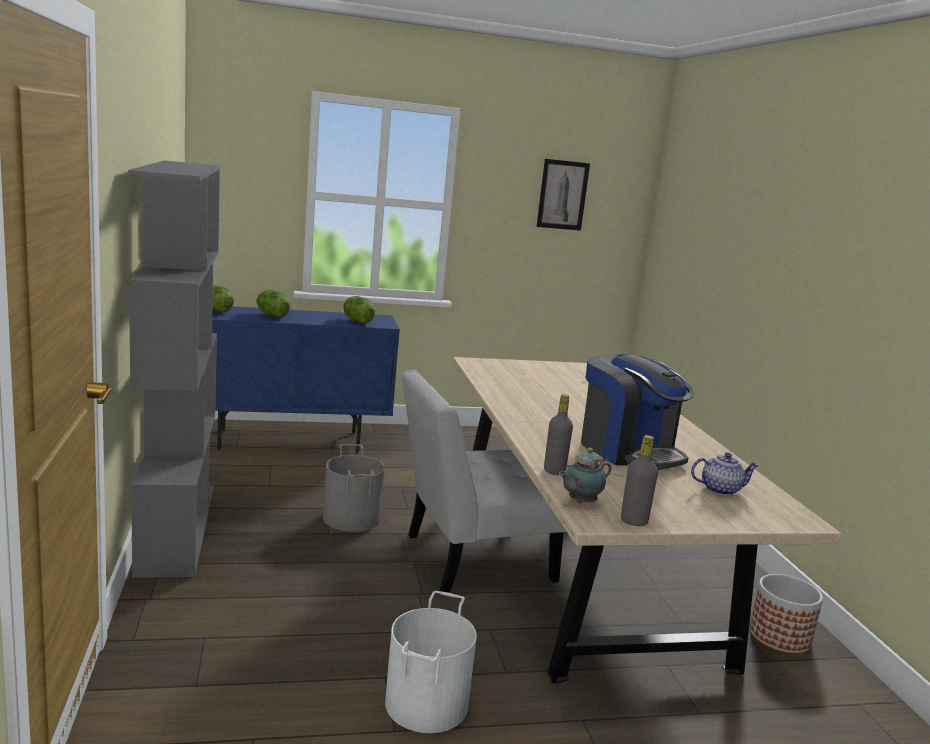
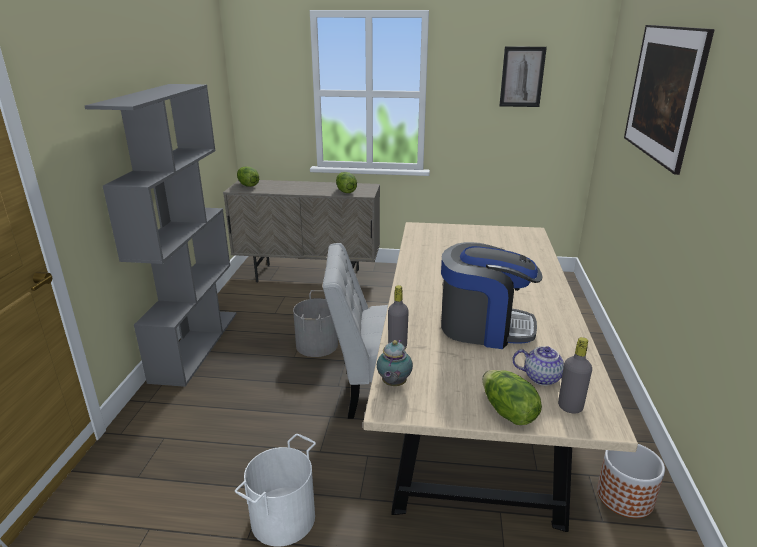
camera: 20 degrees right, 10 degrees up
blue cabinet [212,306,400,453] -> beige cabinet [223,180,380,283]
lettuce [256,290,290,317] -> lettuce moved to [482,370,542,425]
teapot [559,448,612,503] -> teapot turned 60 degrees counterclockwise [377,340,413,386]
coffee machine [581,354,694,470] -> coffee machine turned 60 degrees counterclockwise [441,242,543,349]
grey bottle [621,435,658,526] -> grey bottle moved to [558,337,592,414]
none -> picture [624,25,715,175]

